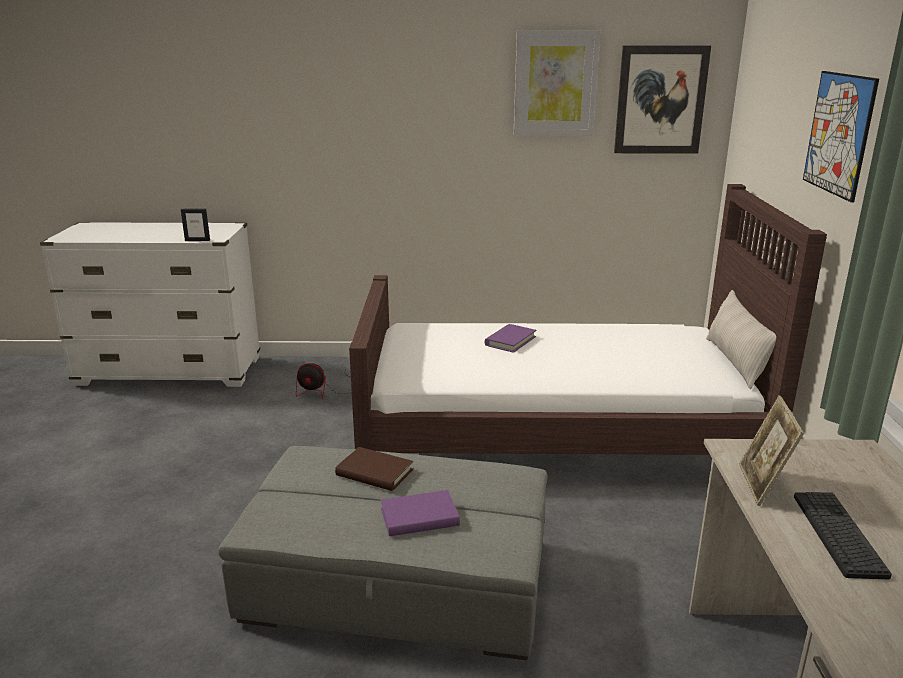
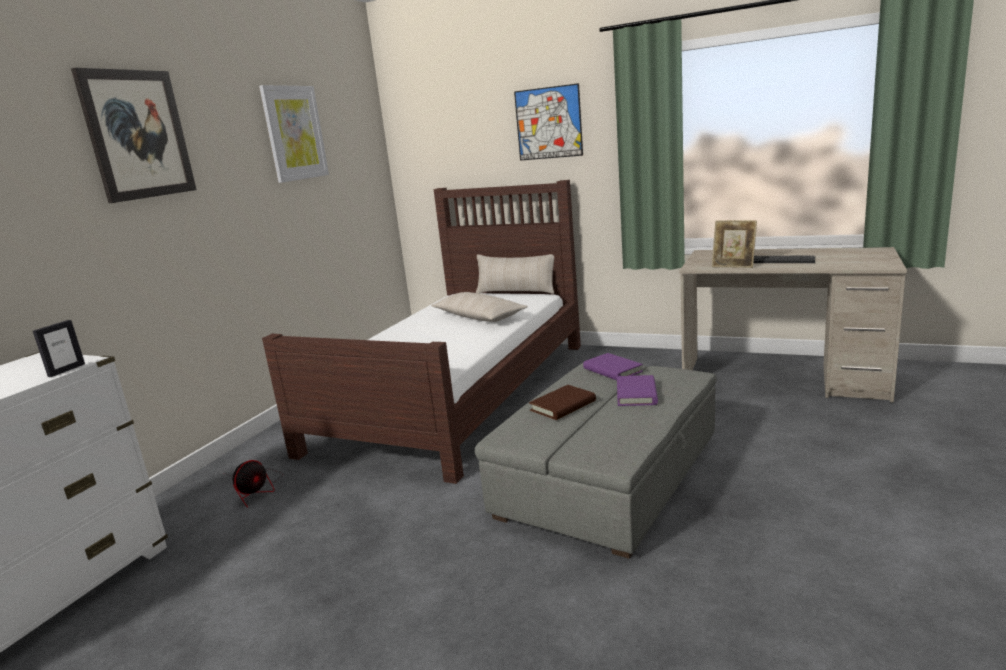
camera: 65 degrees left, 5 degrees down
purple book [485,324,536,353] -> purple book moved to [583,353,643,380]
picture [614,46,711,154] -> picture moved to [71,68,197,203]
none -> beige pillow [431,292,528,322]

